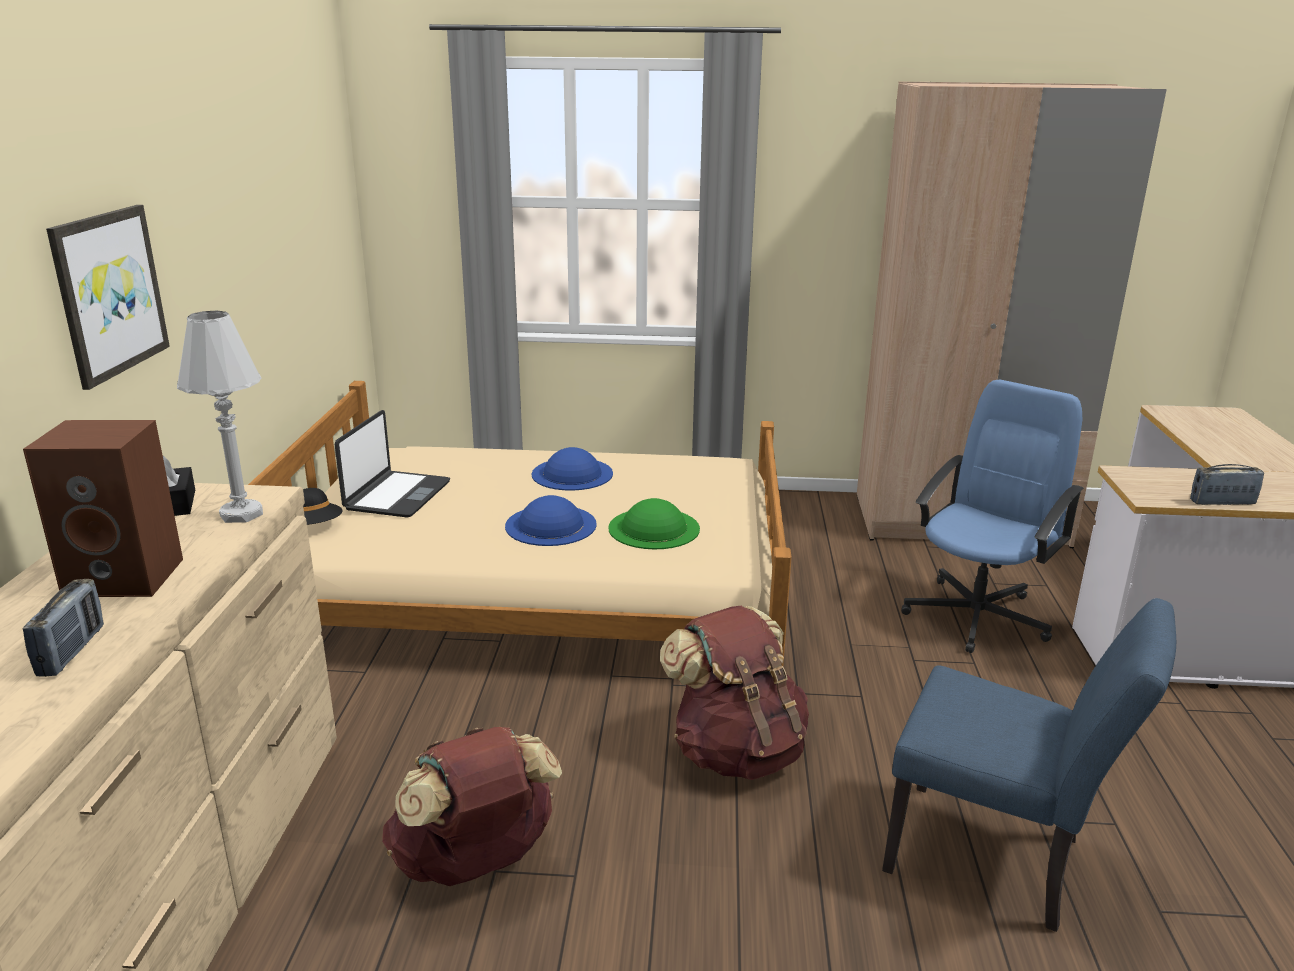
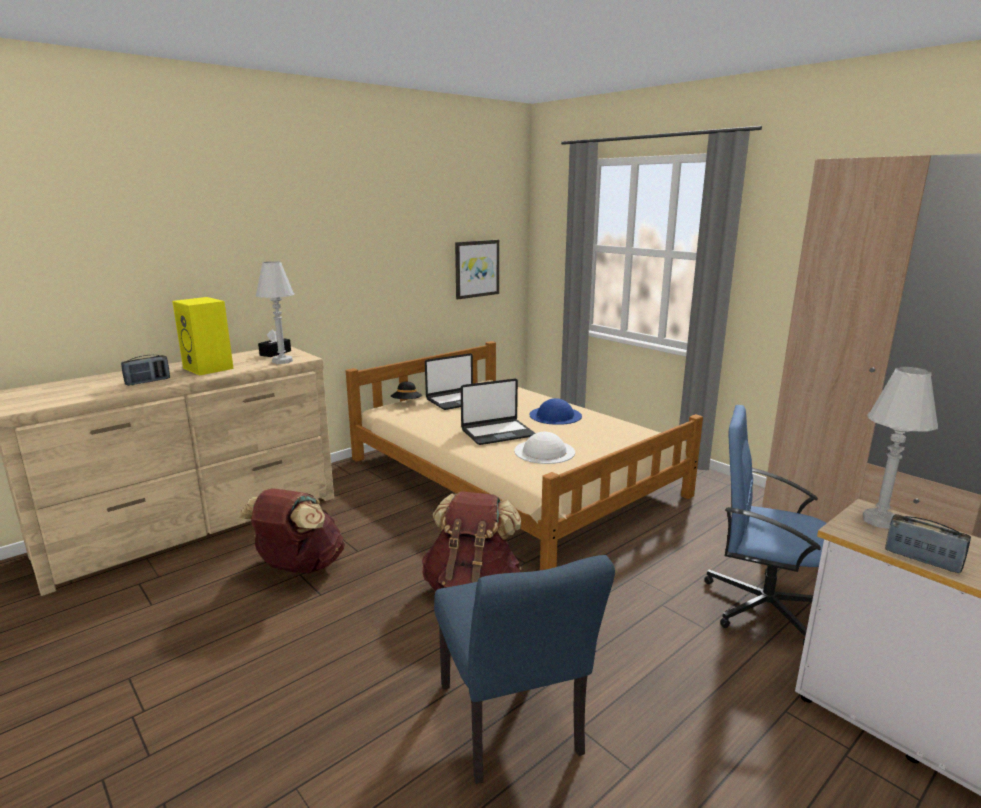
camera: 45 degrees right, 5 degrees down
brown speaker [23,420,183,597] -> yellow speaker [172,297,234,376]
picture [46,205,170,390] -> picture moved to [455,240,499,299]
blue hat [505,495,597,546] -> laptop [461,379,535,445]
green hat [608,498,700,549] -> white hat [514,432,575,464]
blue office chair [901,380,1084,653] -> blue office chair turned 150 degrees counterclockwise [704,405,827,646]
none -> white table lamp [863,367,938,529]

